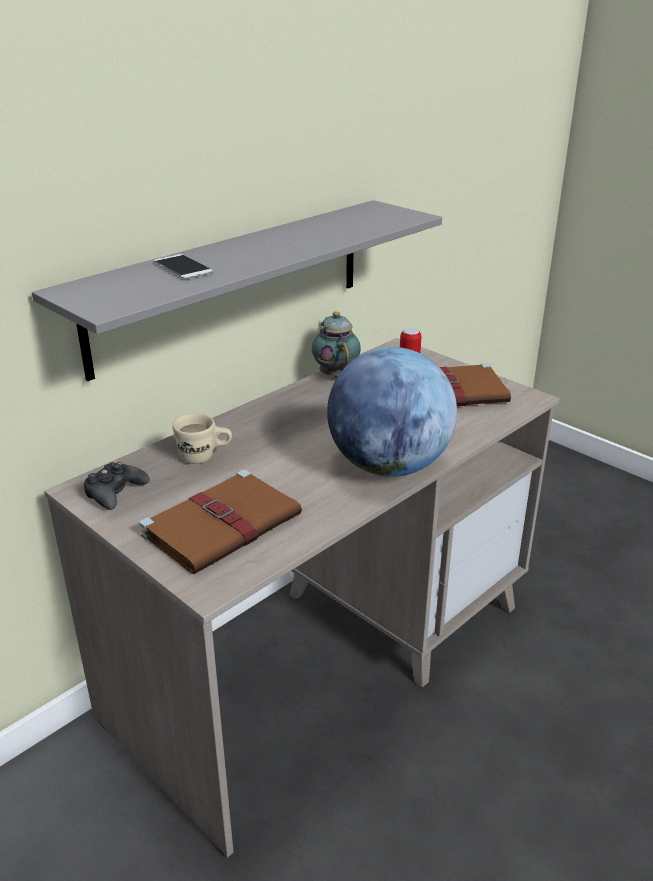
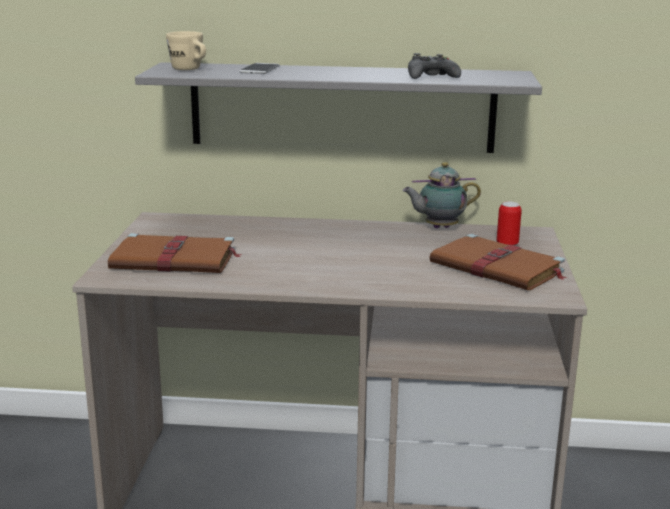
camera: 50 degrees right, 10 degrees down
black game controller [84,462,150,510] -> black game controller moved to [408,53,461,79]
beige mug [173,413,232,464] -> beige mug moved to [166,31,206,70]
teapot [312,311,361,378] -> teapot turned 135 degrees counterclockwise [402,162,481,228]
globe [327,347,457,477] -> none

